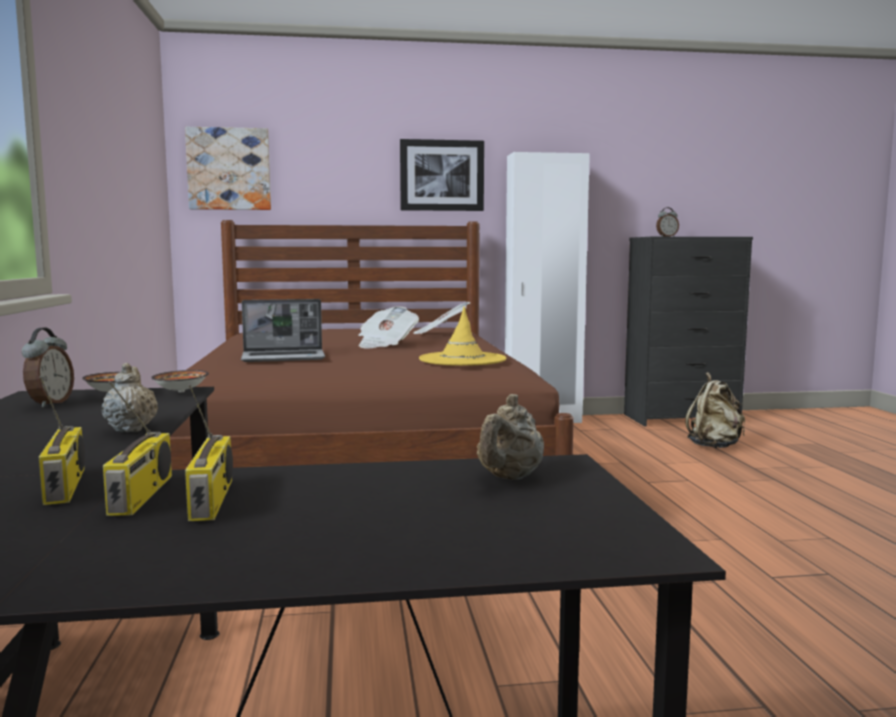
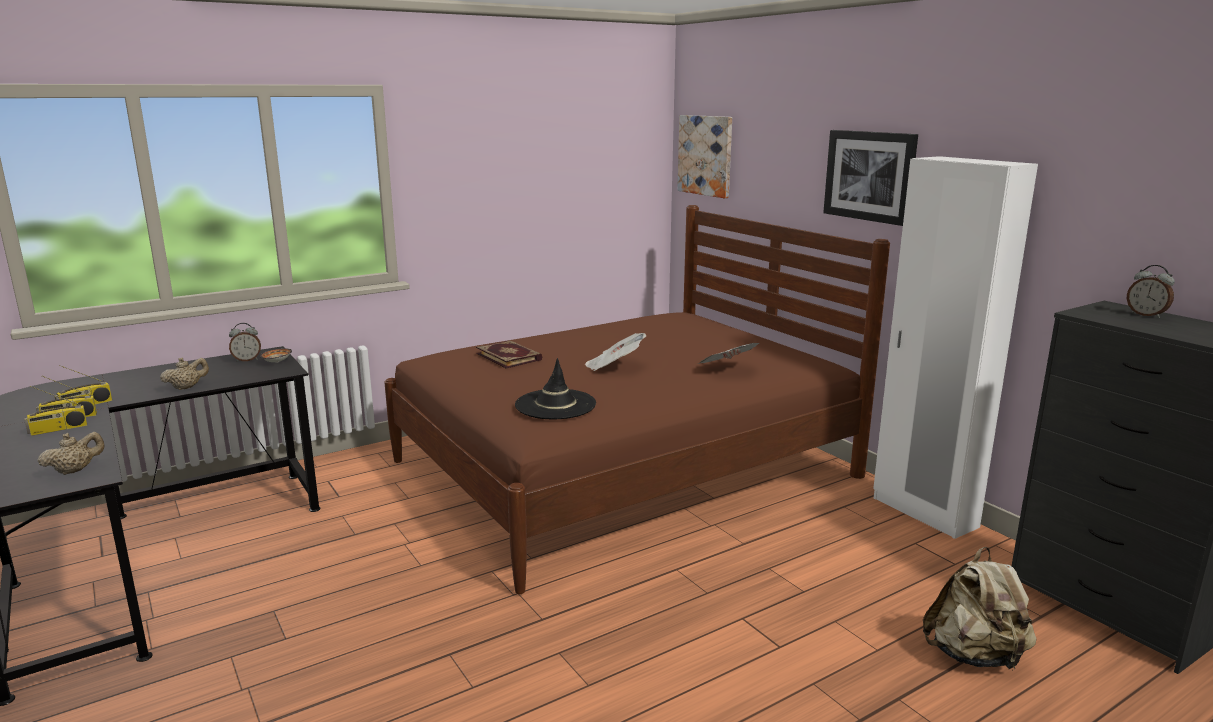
camera: 65 degrees right, 10 degrees up
bowl [151,370,209,392] -> none
laptop [241,299,325,362] -> book [476,340,542,369]
yellow hat [419,306,507,366] -> black hat [515,358,596,419]
beige teapot [477,394,544,480] -> beige teapot turned 135 degrees clockwise [37,432,105,475]

